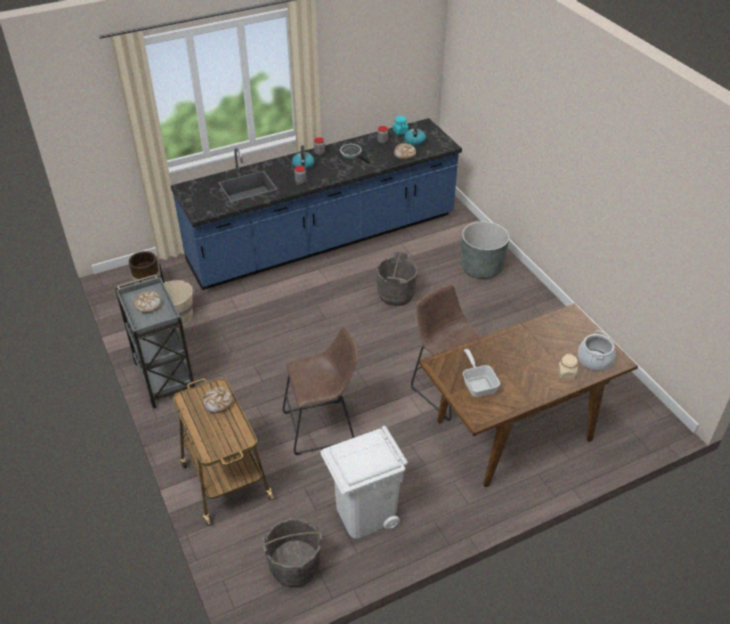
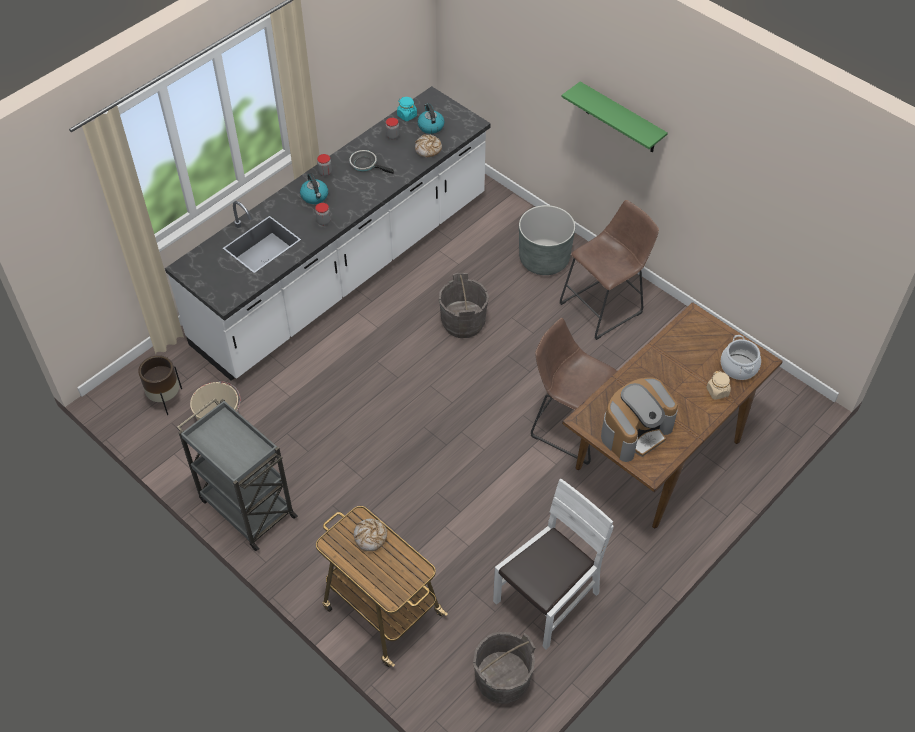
camera: 20 degrees left, 10 degrees up
bread [134,291,162,313] -> none
blue counter [171,118,462,290] -> white counter [165,86,491,381]
brown stool [283,326,358,455] -> brown stool moved to [560,200,659,340]
white trash can [321,426,408,539] -> white chair [493,479,614,650]
frying pan [463,349,500,397] -> coffee machine [601,377,678,462]
none -> green shelf [562,82,668,153]

